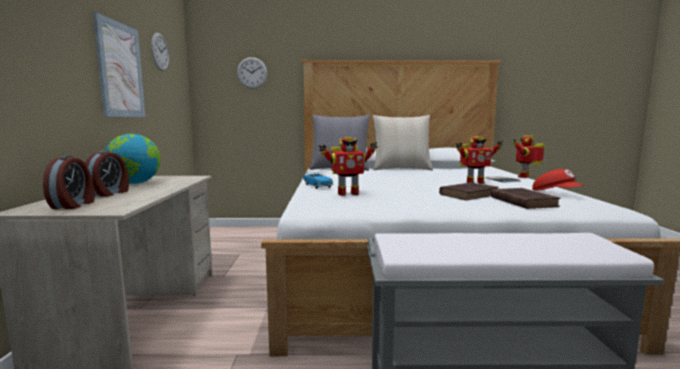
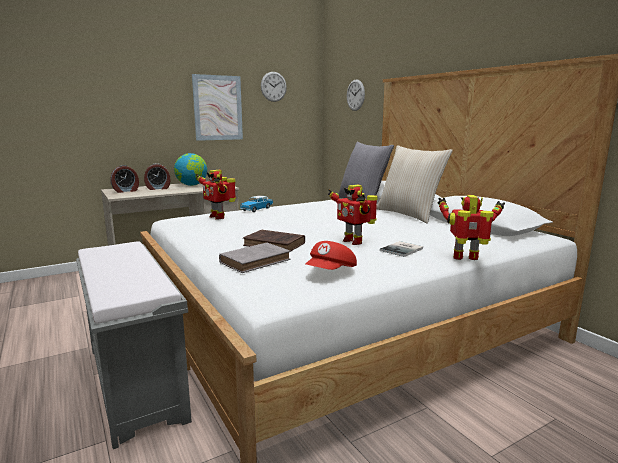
camera: 60 degrees right, 5 degrees up
brown book [491,188,560,209] -> grey book [219,243,291,273]

